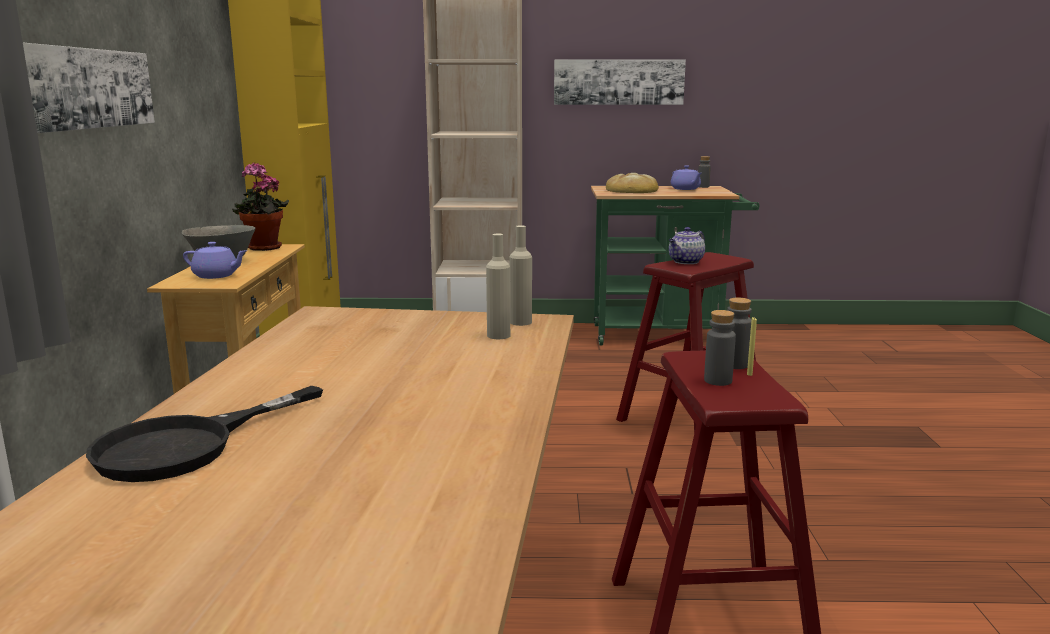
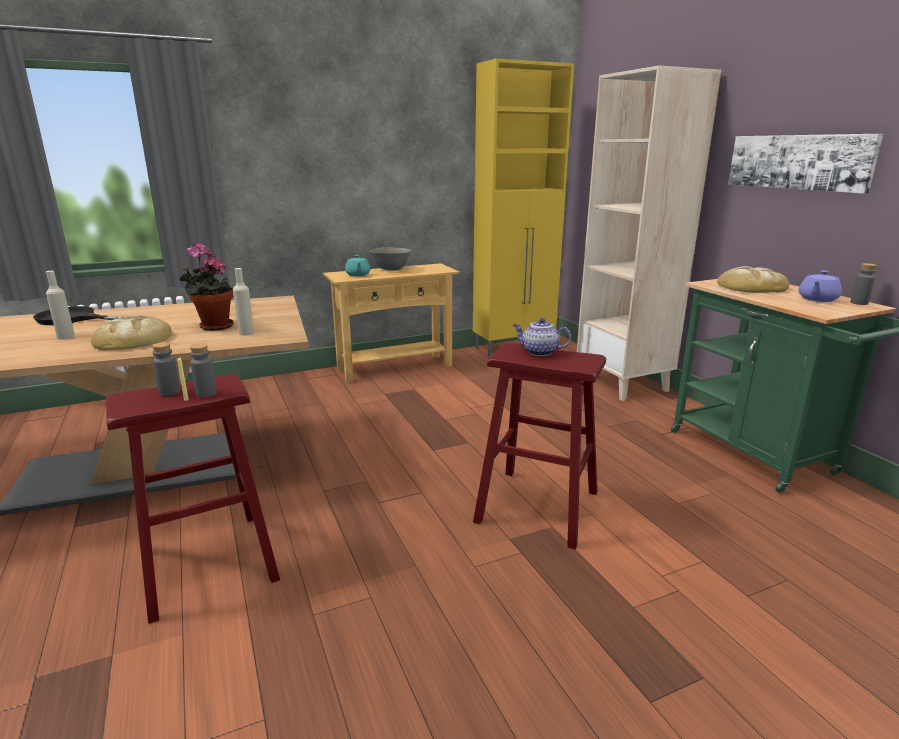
camera: 65 degrees right, 5 degrees up
picture [23,43,155,133] -> none
purple teapot [183,242,247,279] -> turquoise teapot [345,255,370,276]
potted plant [232,162,289,251] -> potted plant moved to [179,242,234,331]
beige bottle [510,225,532,326] -> beige bottle moved to [46,271,75,340]
none -> bread [91,315,172,350]

